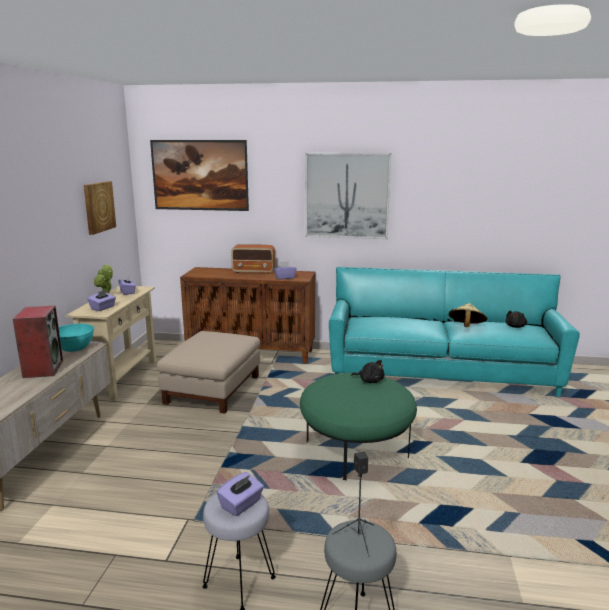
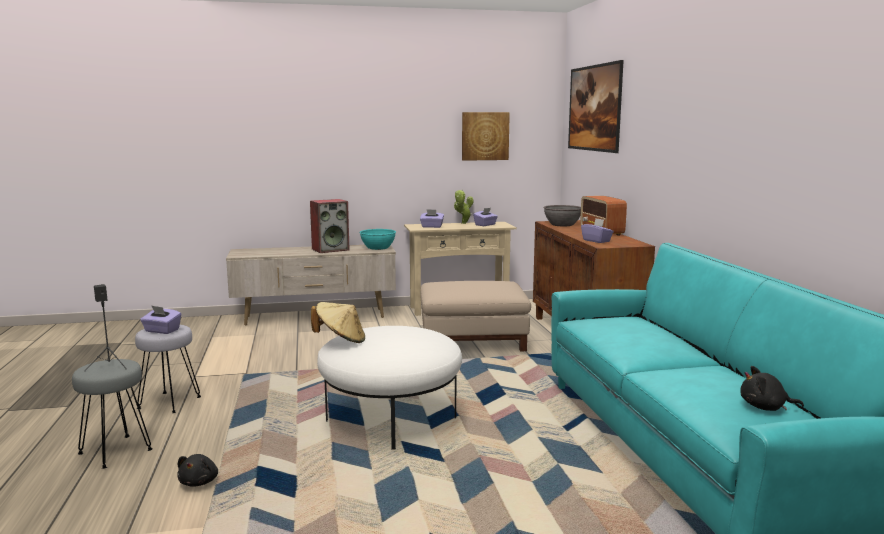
camera: 70 degrees right, 5 degrees down
green ottoman [300,373,417,480] -> white ottoman [317,326,462,450]
picture [305,153,391,239] -> none
black plush toy [351,360,384,383] -> black plush toy moved to [177,454,218,487]
beige hat [449,303,488,327] -> beige hat moved to [311,302,365,343]
none -> grey bowl [543,205,581,226]

